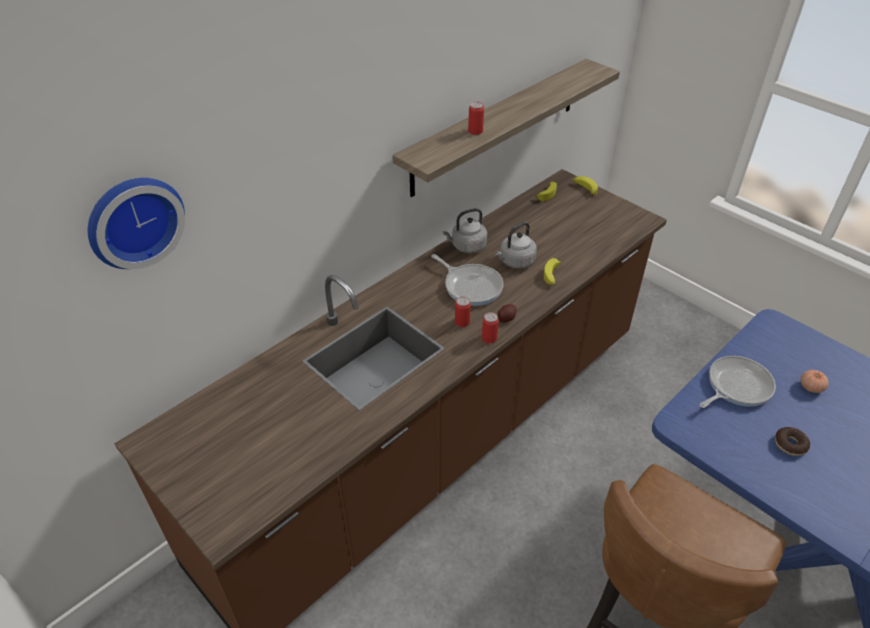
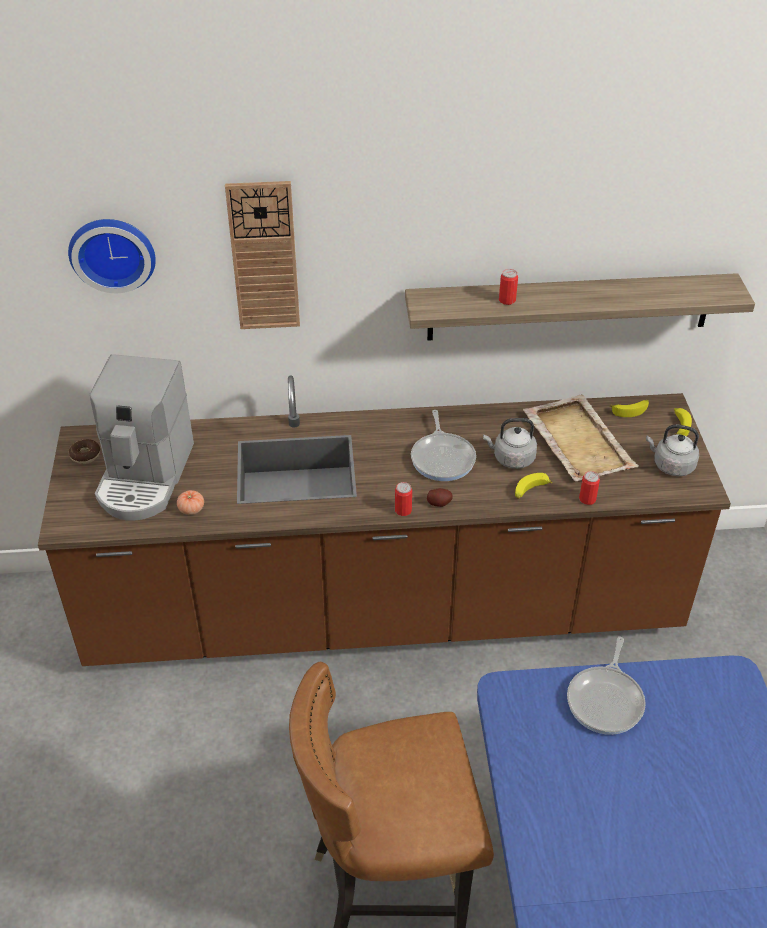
camera: 40 degrees right, 0 degrees up
grey kettle [442,208,487,253] -> grey kettle moved to [646,424,699,476]
can [455,296,471,327] -> can moved to [579,471,600,505]
frying pan [699,356,776,408] -> frying pan turned 105 degrees clockwise [567,637,646,735]
donut [775,427,810,456] -> donut moved to [69,439,100,464]
tomato [801,370,829,393] -> tomato moved to [177,490,204,515]
none -> coffee machine [90,354,194,521]
none -> wall clock [225,181,300,329]
none -> beige tray [523,395,639,481]

